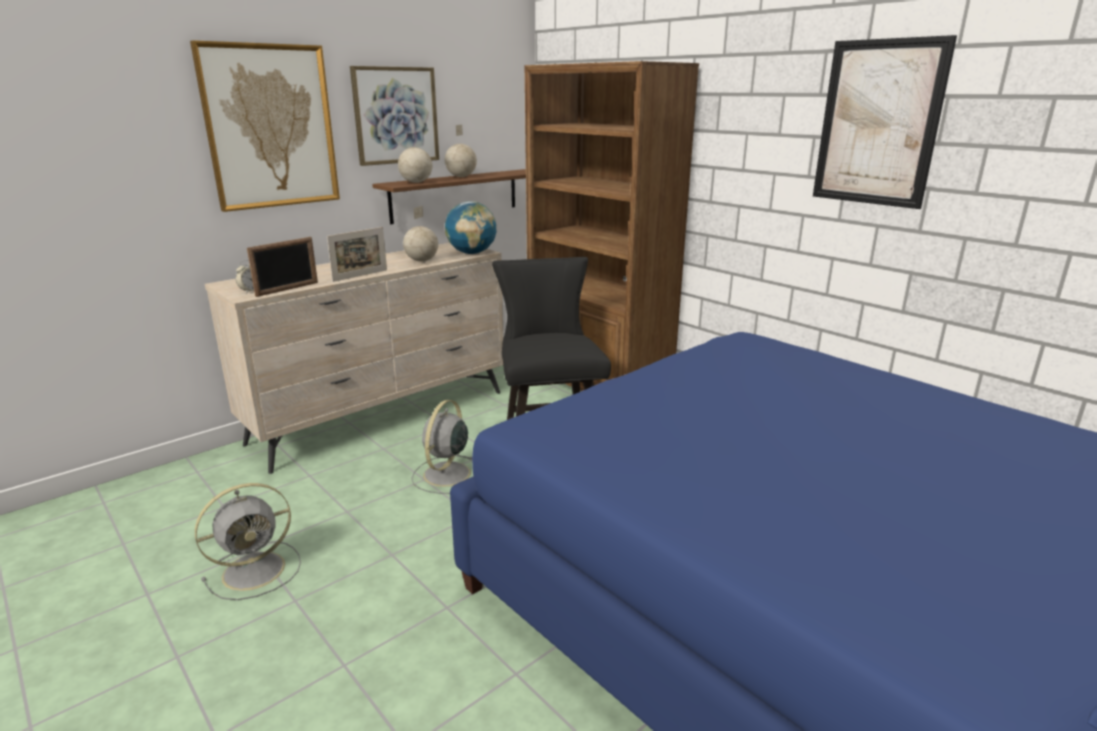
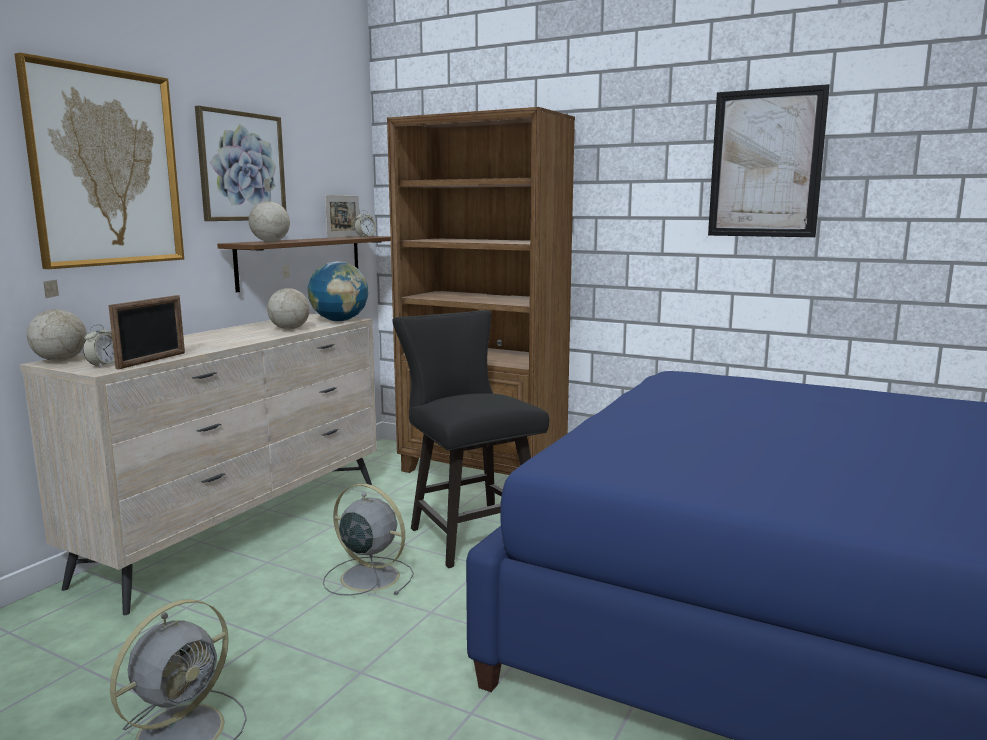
camera: 20 degrees left, 10 degrees down
picture frame [327,227,387,282] -> picture frame moved to [325,195,359,238]
grey fan [412,400,472,494] -> grey fan turned 120 degrees clockwise [323,484,414,596]
globe [445,124,477,177] -> globe moved to [27,279,87,361]
none -> alarm clock [354,210,376,237]

